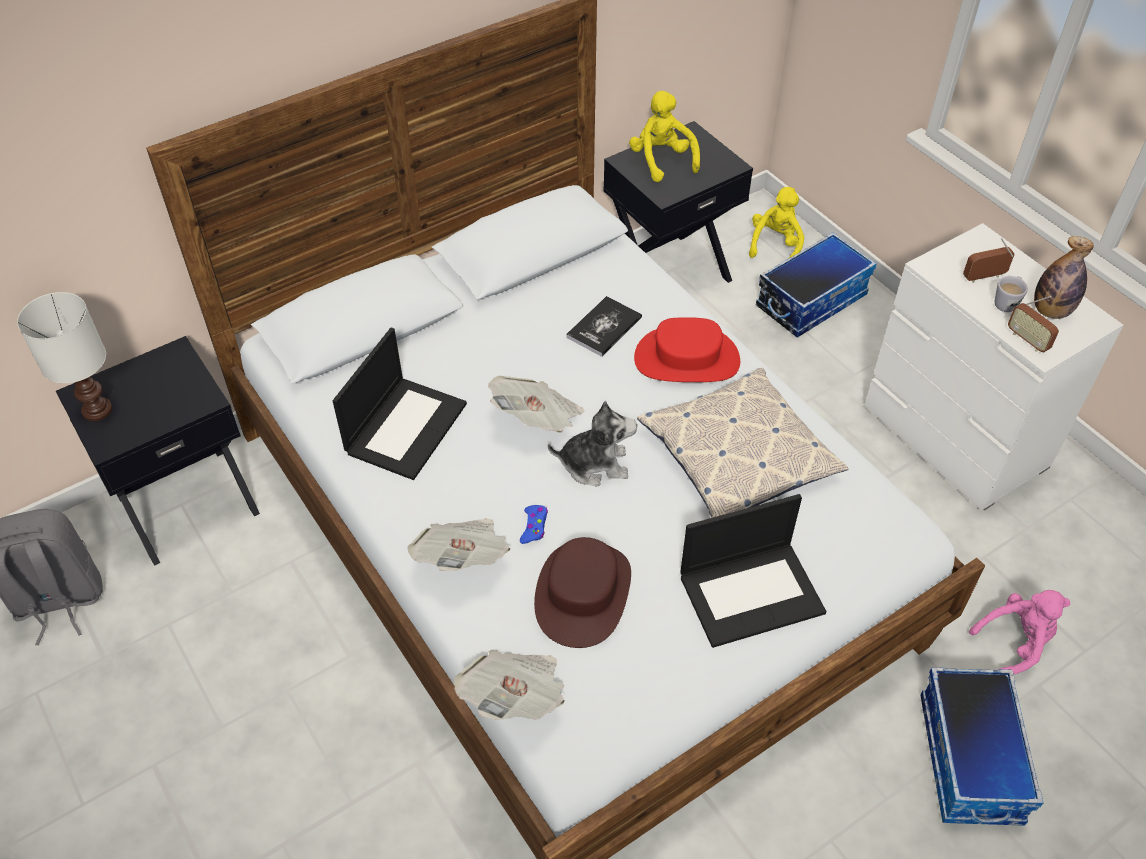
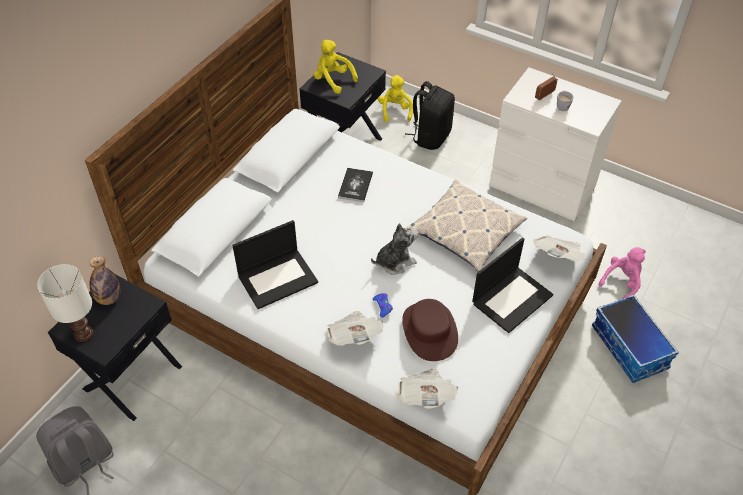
camera: 25 degrees left, 0 degrees up
laptop [333,327,467,480] -> laptop turned 60 degrees clockwise [232,220,318,309]
newspaper [488,376,584,433] -> newspaper moved to [533,235,586,262]
red hat [634,318,740,382] -> none
storage box [756,232,877,338] -> black backpack [405,81,455,150]
radio [1008,296,1059,352] -> none
bottle [1034,236,1094,319] -> bottle moved to [89,256,121,305]

